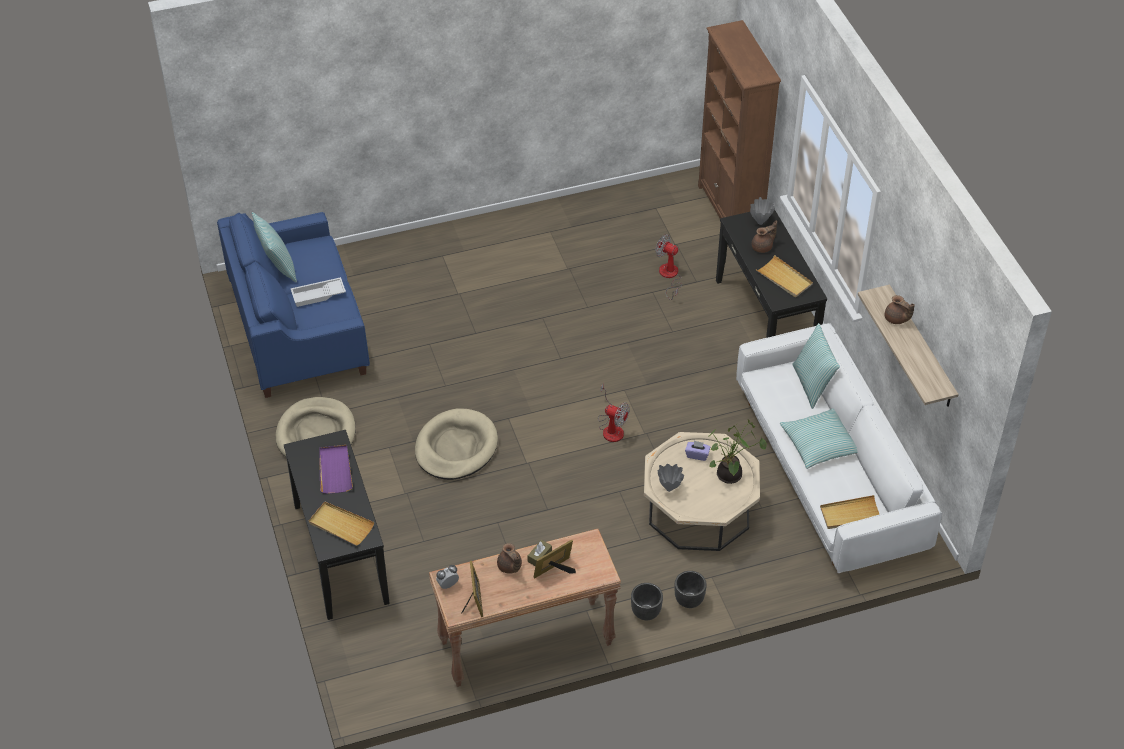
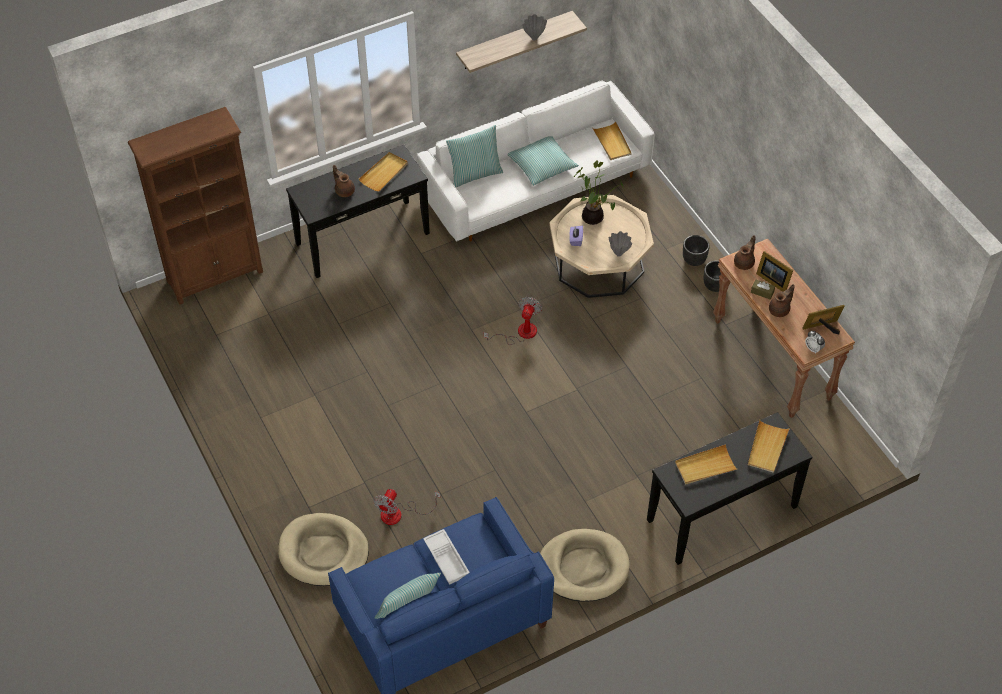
camera: 100 degrees left, 5 degrees up
purple tray [319,445,353,494] -> beige tray [675,444,737,484]
beige dog bed [415,409,498,480] -> beige dog bed moved to [278,513,369,586]
fan [655,235,682,300] -> fan moved to [373,489,440,525]
grey vase [750,197,775,225] -> grey vase moved to [522,14,547,41]
brown teapot [885,295,915,324] -> brown teapot moved to [734,235,756,270]

